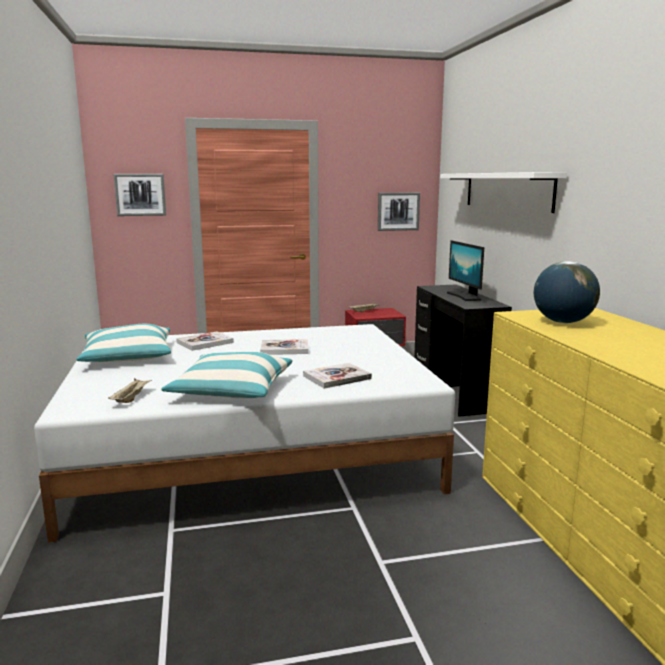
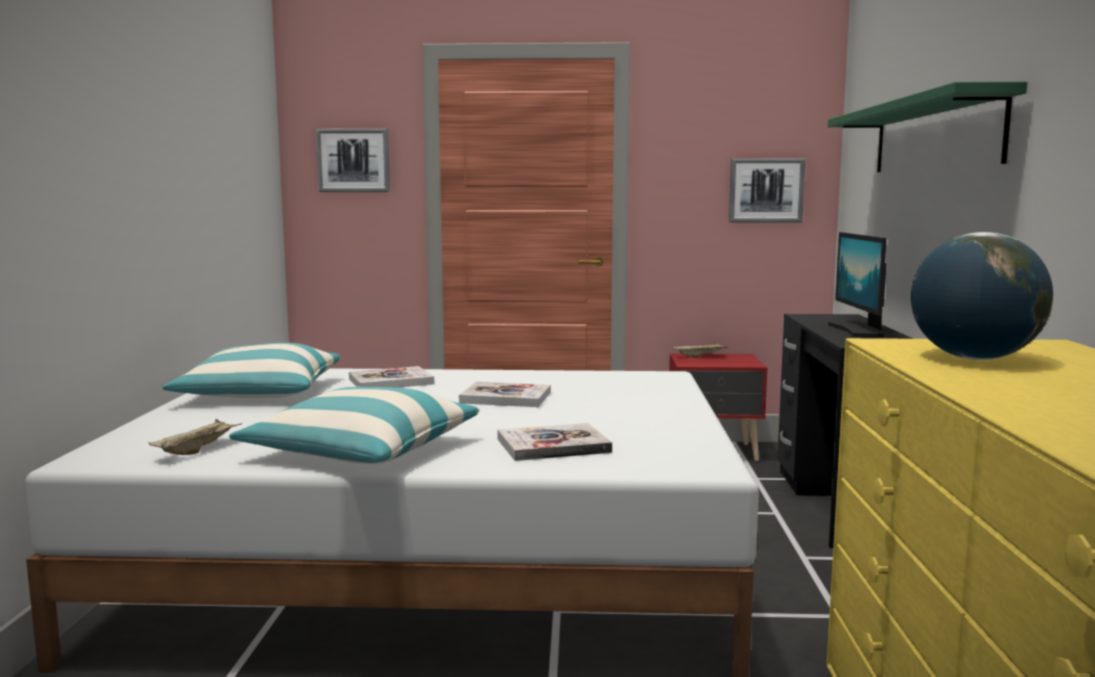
camera: 15 degrees right, 5 degrees down
white shelf [440,172,567,213] -> green shelf [828,82,1027,172]

